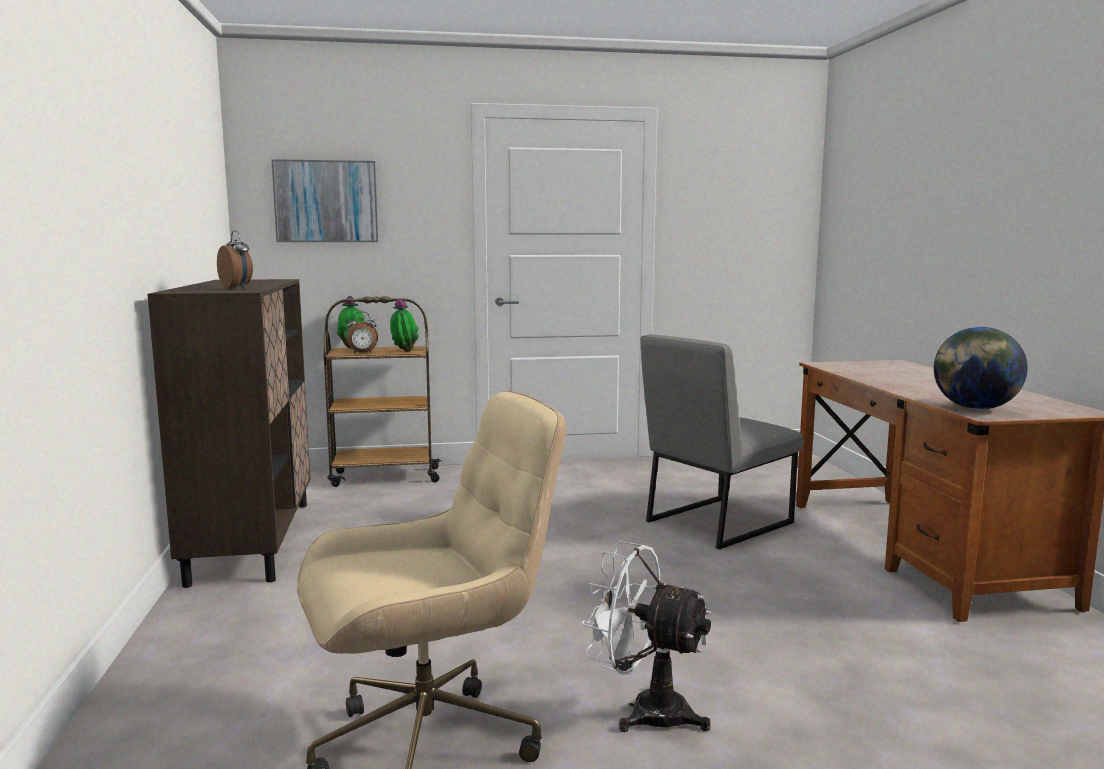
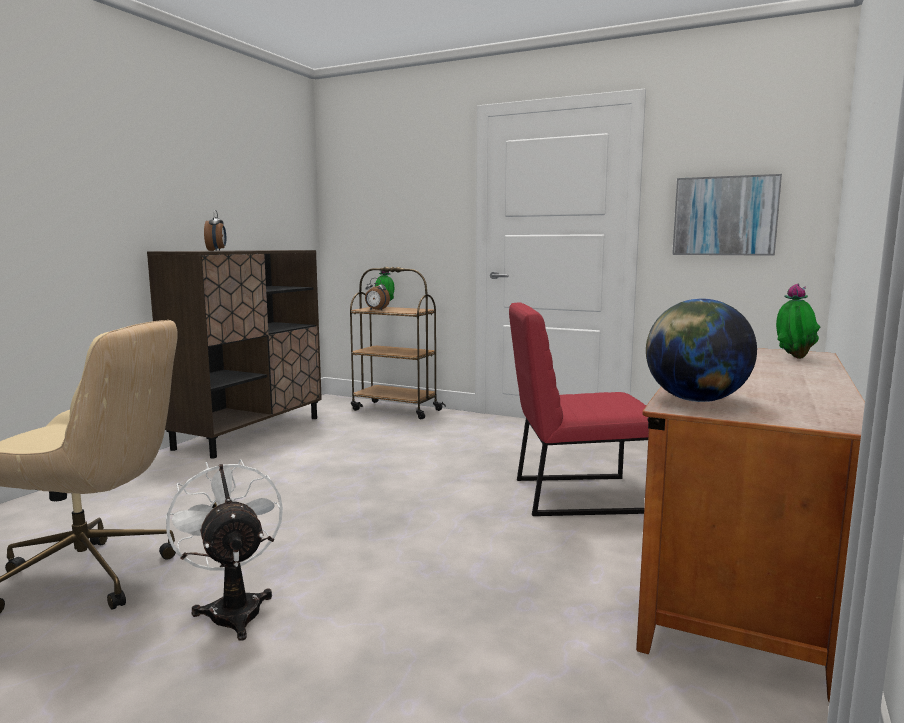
camera: 35 degrees right, 0 degrees up
picture [272,159,378,242] -> picture moved to [672,174,782,256]
potted plant [390,298,419,352] -> potted plant moved to [776,284,820,359]
grey chair [640,334,803,550] -> red chair [509,302,649,516]

